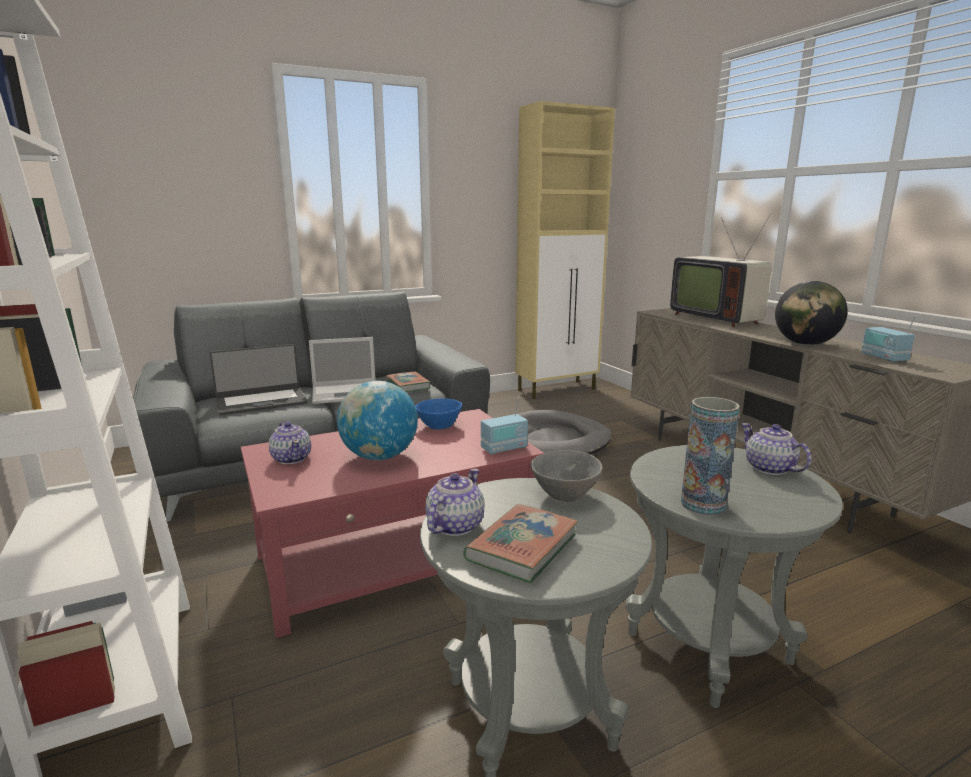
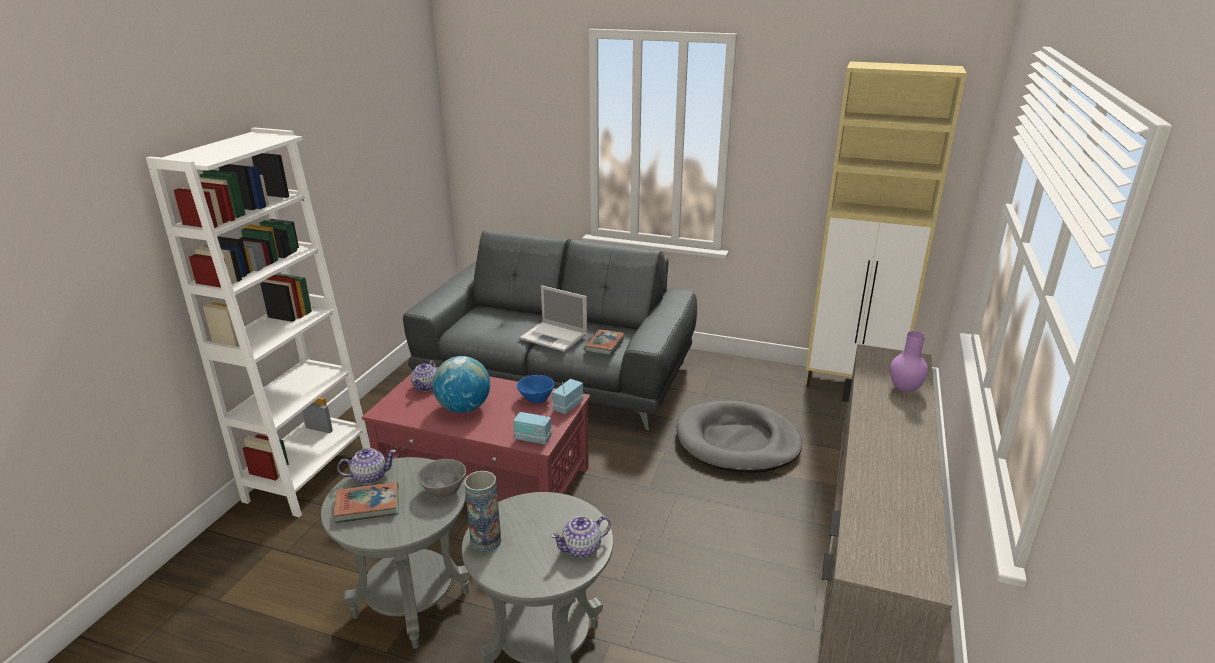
camera: 45 degrees right, 10 degrees up
laptop [210,344,308,415] -> none
television [670,213,772,327] -> purple vase [890,331,928,392]
teapot [741,423,812,475] -> teapot turned 135 degrees counterclockwise [551,516,611,558]
globe [775,281,848,345] -> none
radio [861,316,915,363] -> radio moved to [552,379,583,414]

